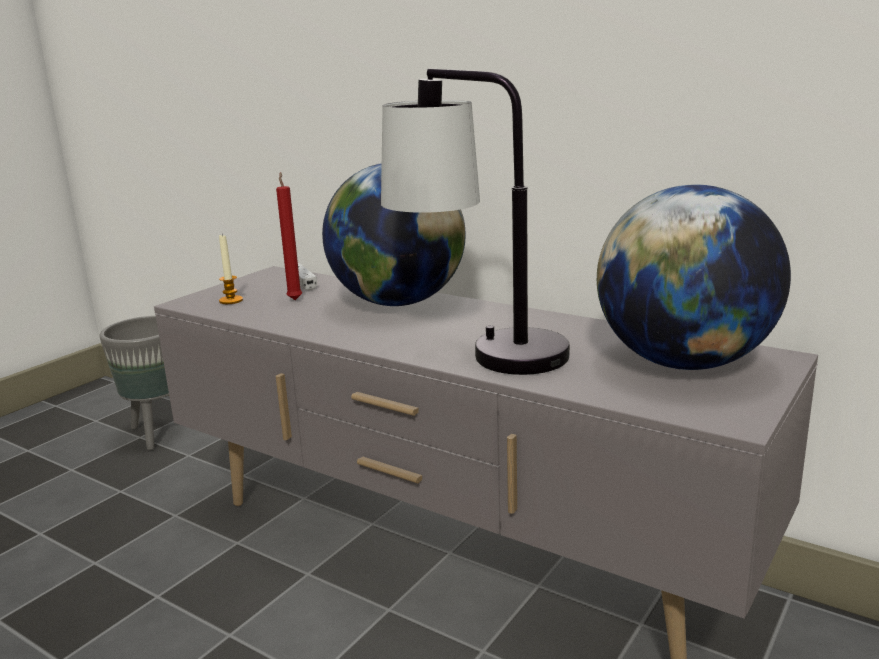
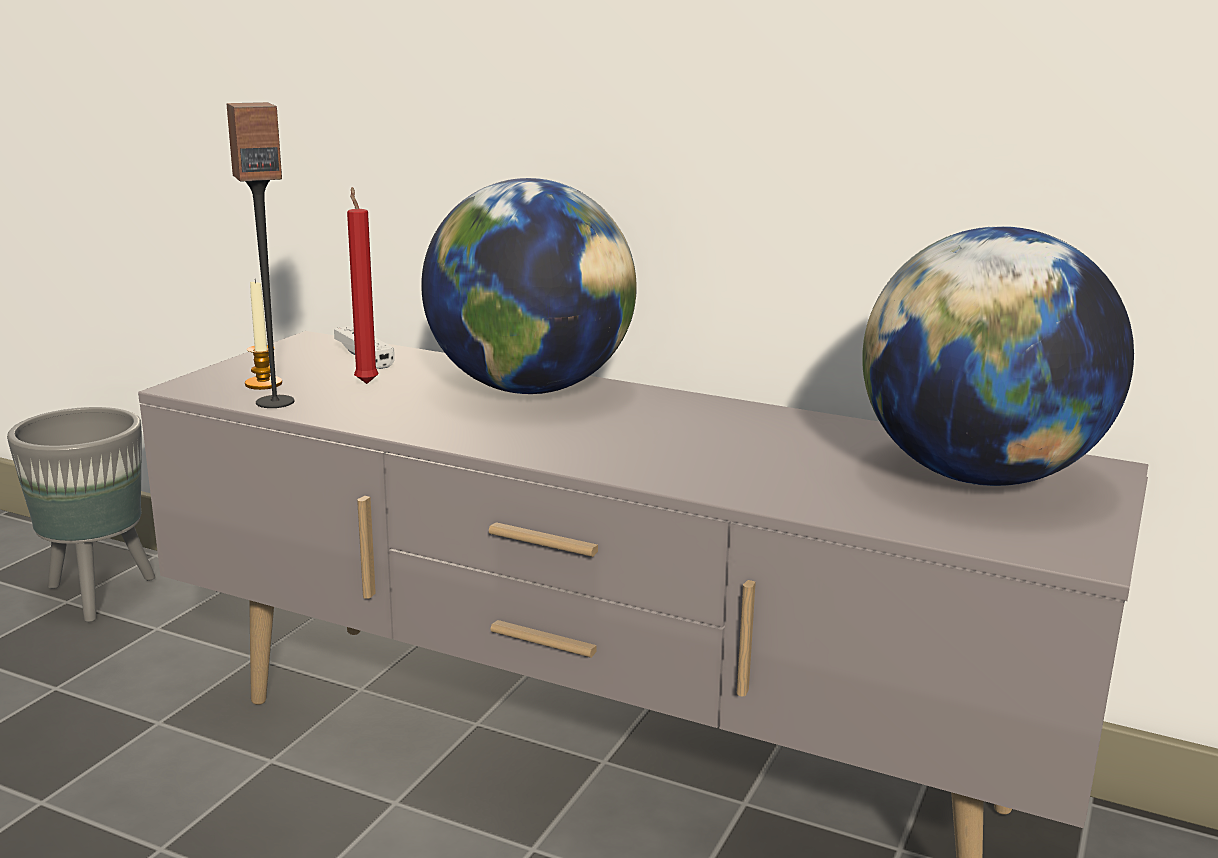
camera: 10 degrees left, 0 degrees up
table lamp [381,69,570,375] -> none
none -> speaker [227,102,295,408]

